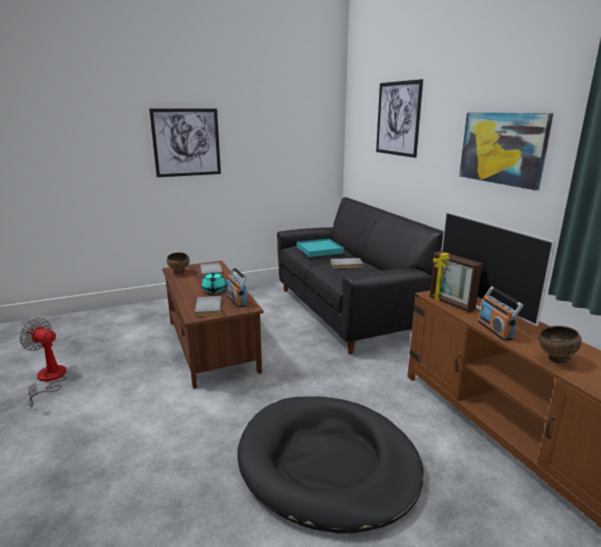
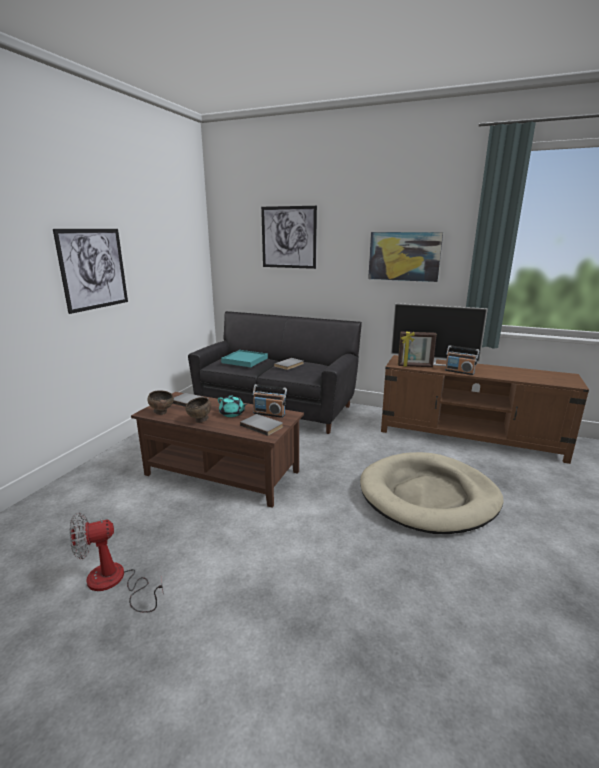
camera: 45 degrees left, 0 degrees up
black dog bed [238,396,423,534] -> beige dog bed [360,452,504,534]
brown bowl [538,326,581,364] -> brown bowl moved to [185,397,211,423]

